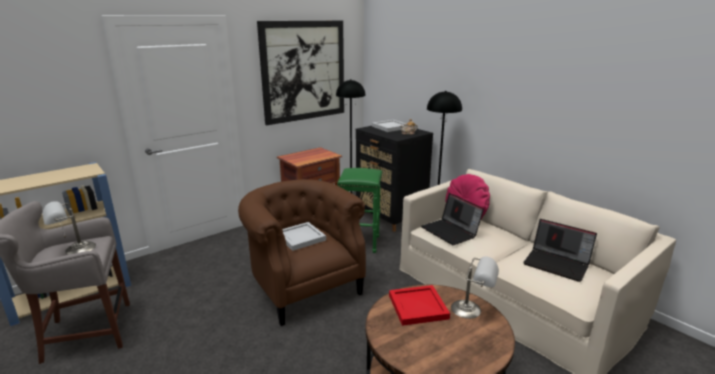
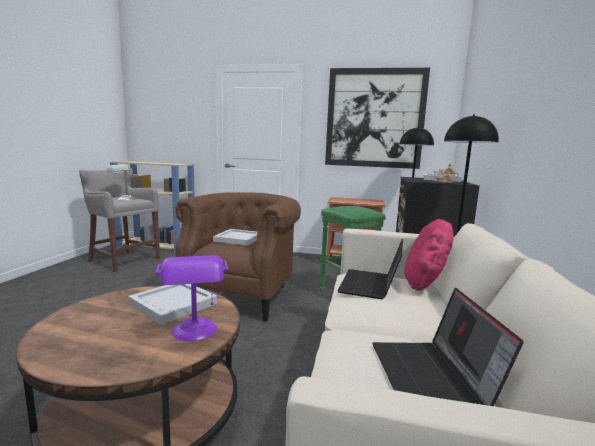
camera: 50 degrees right, 10 degrees down
red tray [389,285,450,326] -> white tray [128,284,217,325]
white table lamp [451,256,499,319] -> purple table lamp [155,255,229,341]

